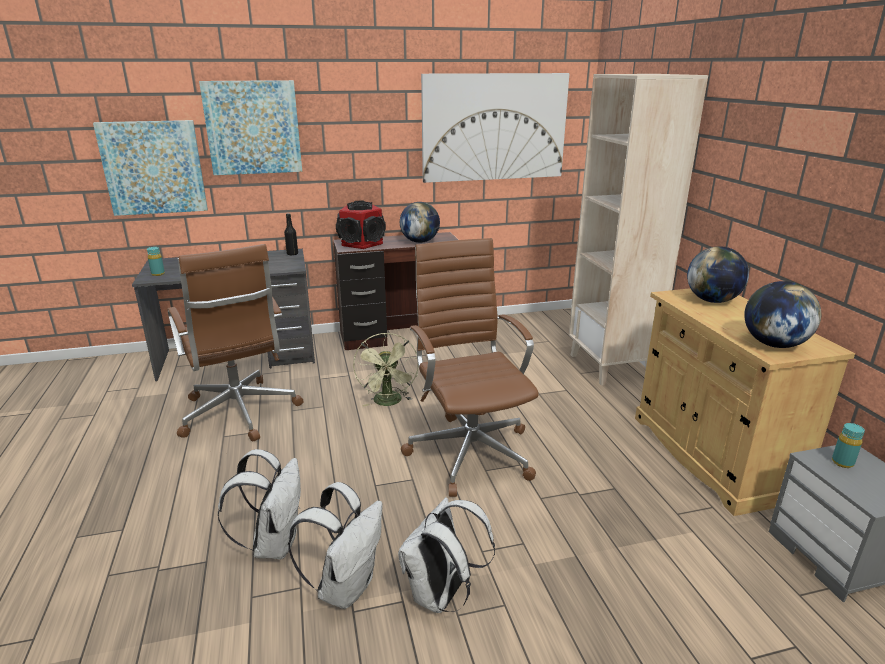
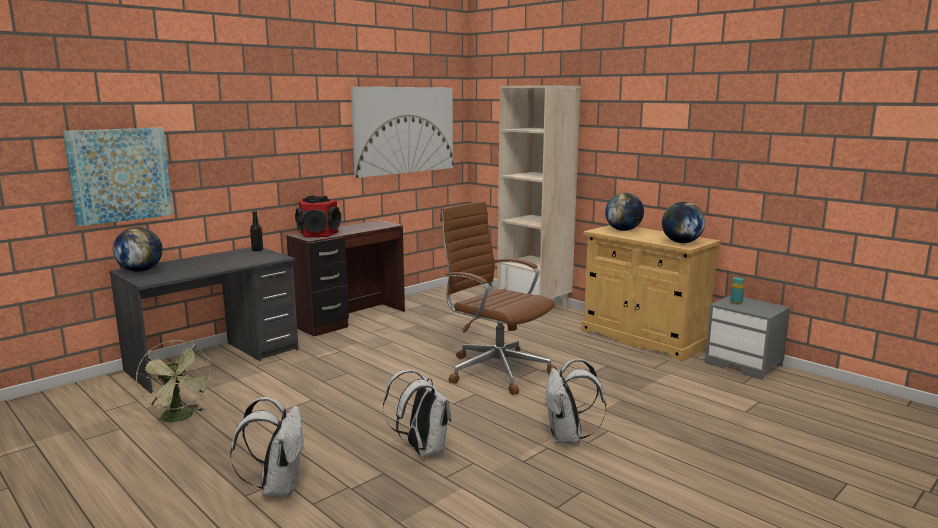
camera: 30 degrees left, 10 degrees down
turquoise bottle [147,247,165,276] -> none
brown office chair [167,244,303,442] -> none
picture [199,80,302,175] -> none
white backpack [288,482,383,609] -> white backpack moved to [230,397,305,497]
green fan [353,333,418,406] -> green fan moved to [136,340,212,428]
globe [400,202,440,243] -> globe moved to [113,227,163,272]

